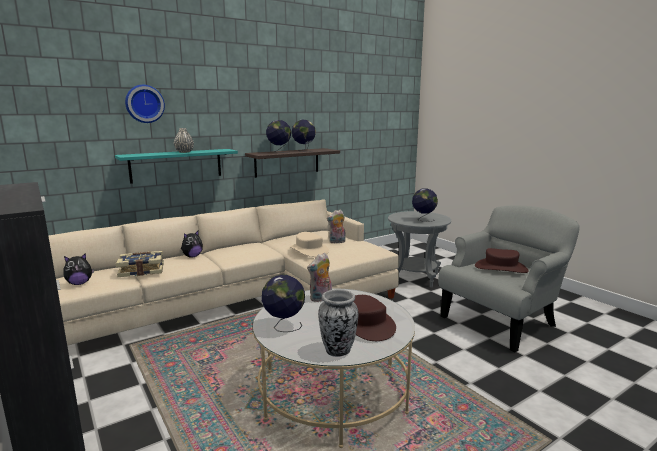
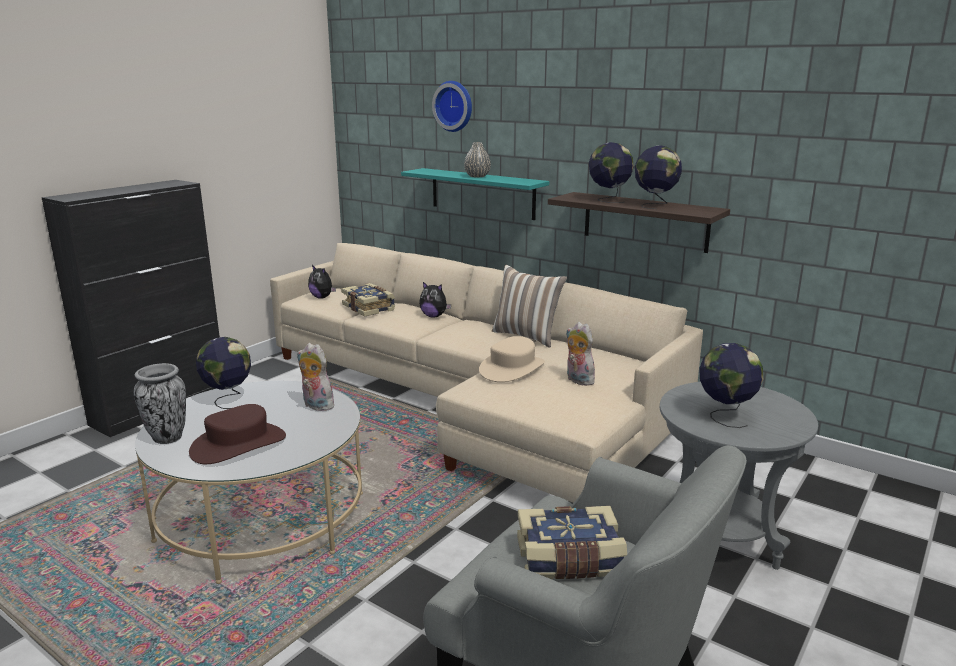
camera: 70 degrees right, 5 degrees up
brown hat [475,248,528,273] -> book [517,506,627,579]
none -> pillow [492,265,567,348]

